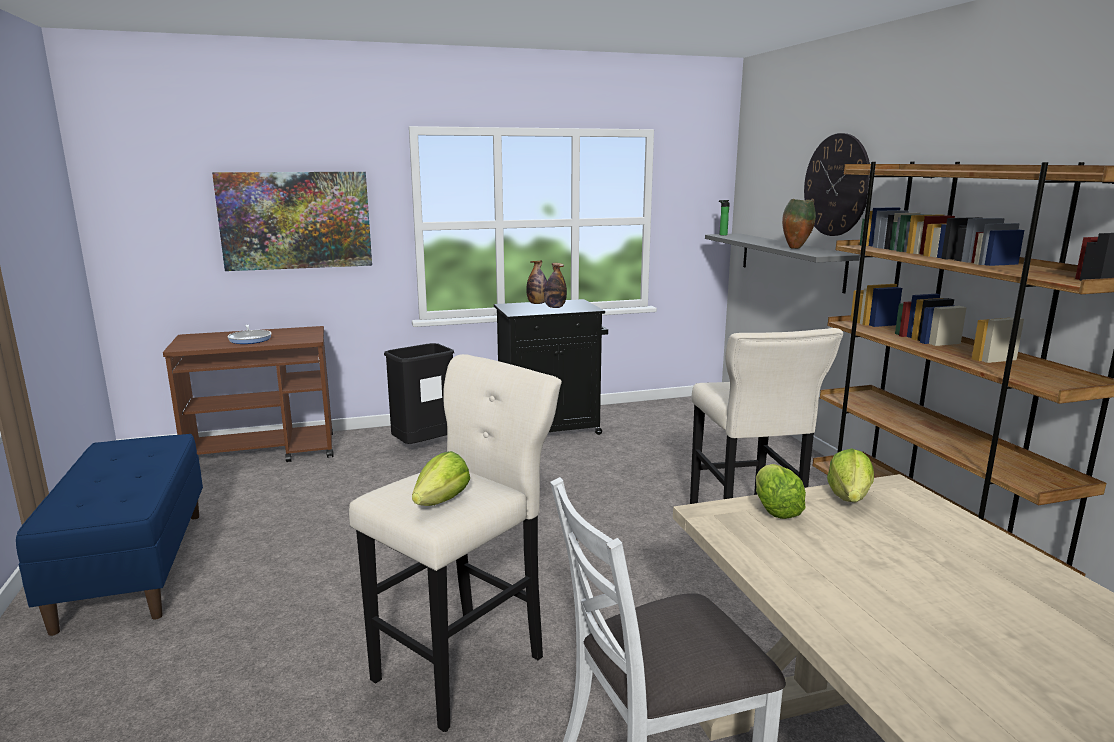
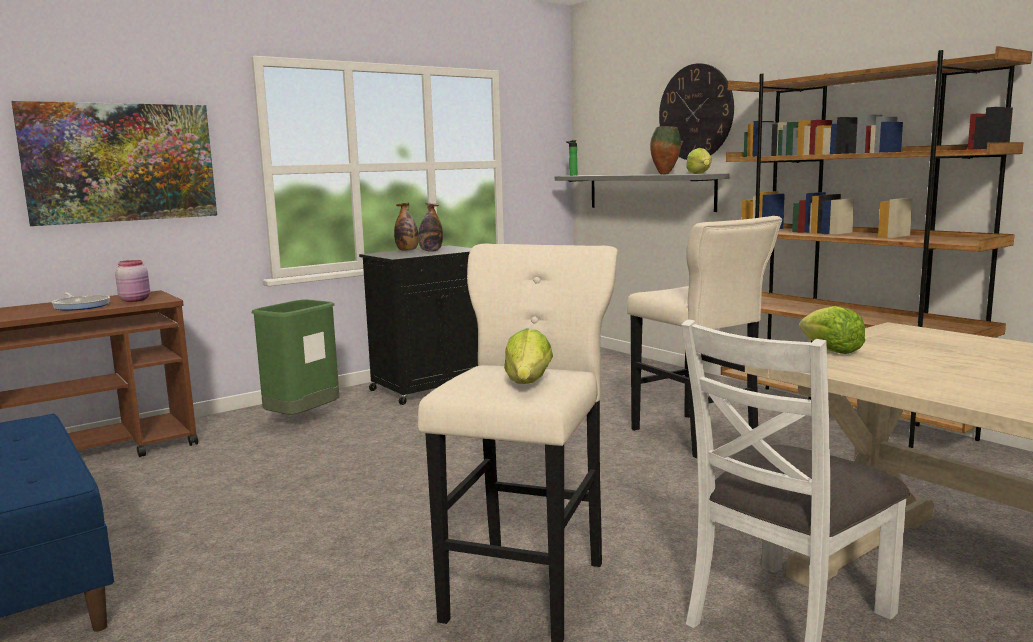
camera: 20 degrees left, 5 degrees down
black trash can [384,343,454,444] -> green trash can [251,300,339,415]
lettuce [827,449,874,503] -> lettuce moved to [686,148,712,174]
none -> pink jar [115,260,150,302]

